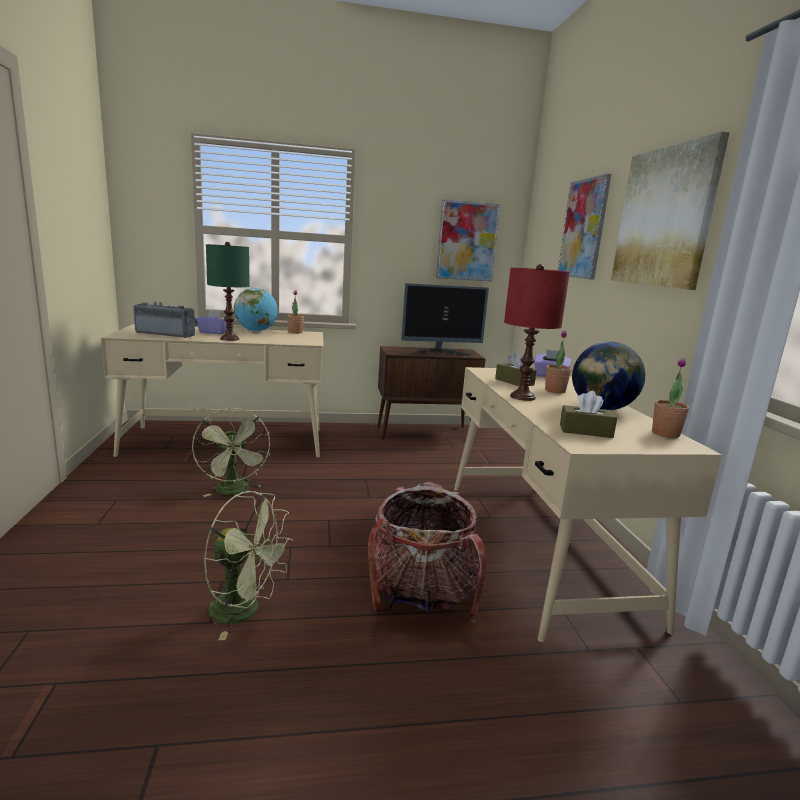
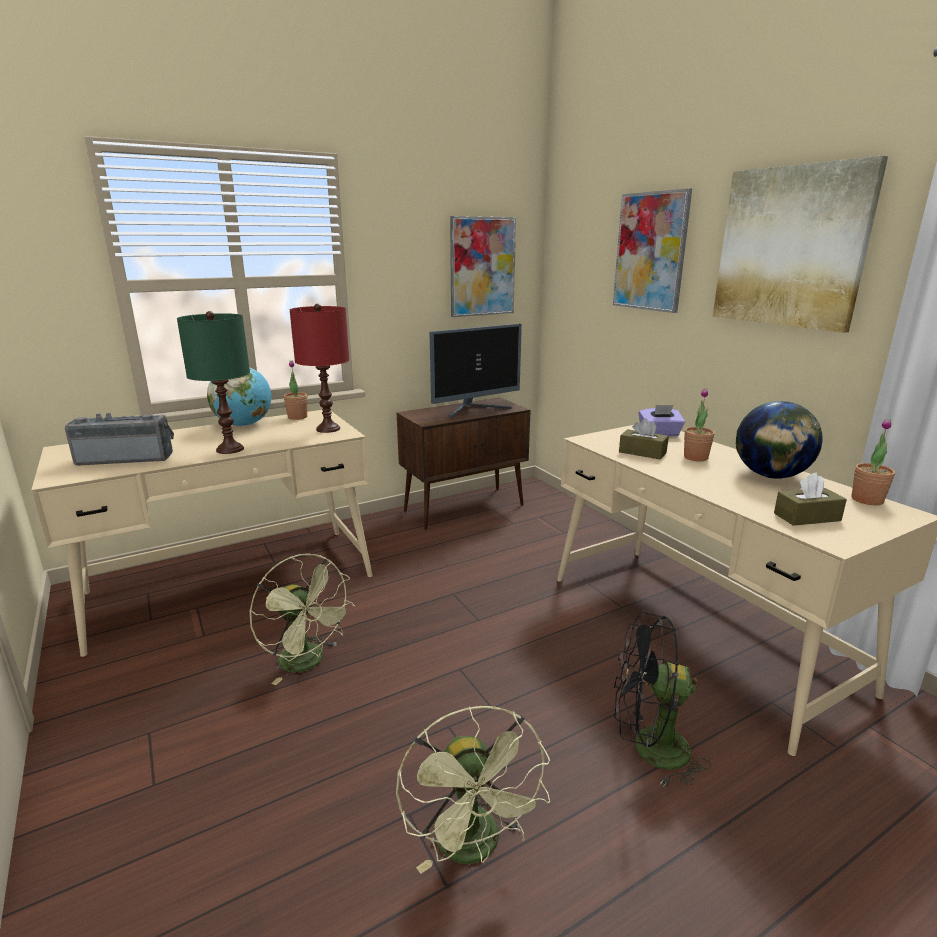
camera: 20 degrees left, 5 degrees up
purple tissue box [196,310,227,334] -> none
green fan [204,491,293,640] -> green fan turned 75 degrees clockwise [396,706,550,874]
backpack [368,482,486,622] -> black fan [614,612,711,787]
red table lamp [504,264,570,401] -> red table lamp moved to [289,304,349,433]

